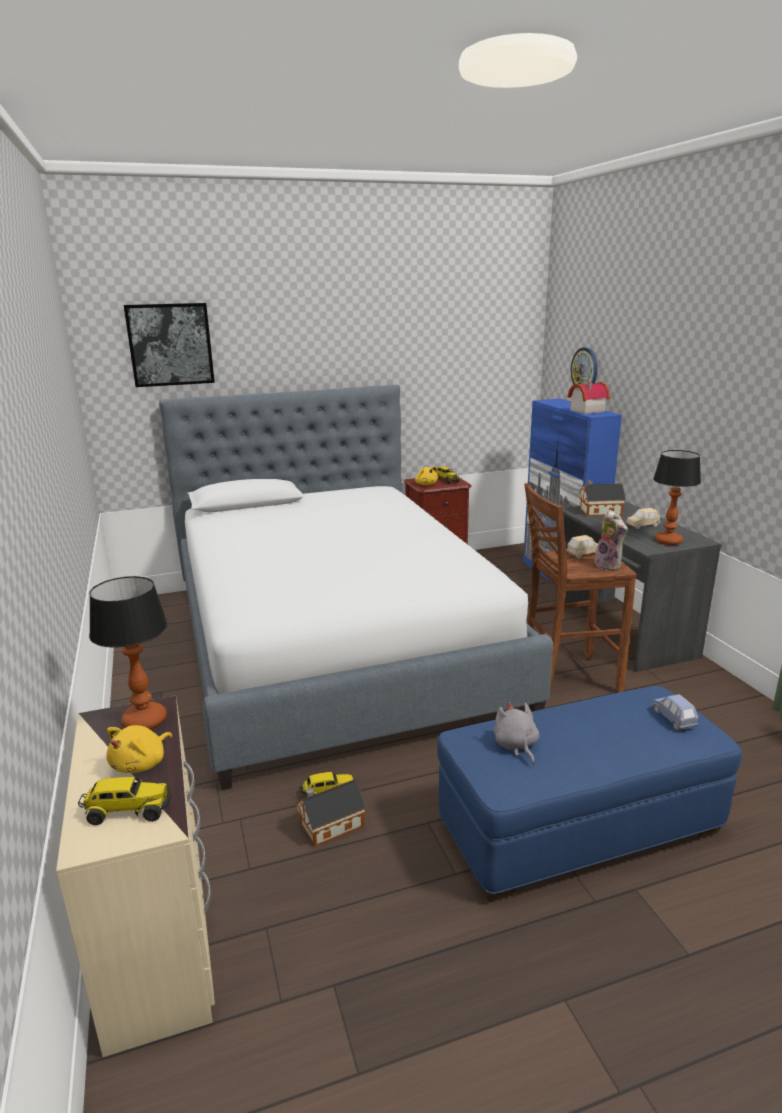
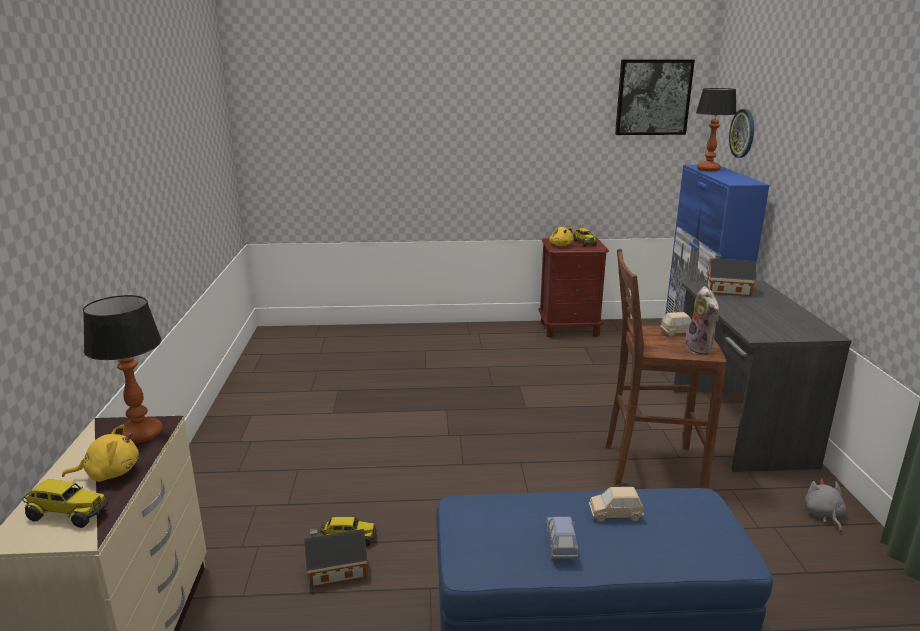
camera: 15 degrees right, 0 degrees up
yellow plush toy [106,725,172,773] -> yellow plush toy turned 150 degrees counterclockwise [62,425,139,482]
picture [124,303,215,387] -> picture moved to [615,60,695,135]
bed [159,385,553,790] -> none
grey plush toy [494,702,539,764] -> grey plush toy moved to [805,478,846,531]
toy house [567,382,610,414] -> none
beige toy car [626,508,660,529] -> beige toy car moved to [588,487,644,522]
blue toy car [652,694,698,730] -> blue toy car moved to [546,517,578,559]
table lamp [653,450,701,545] -> table lamp moved to [696,88,737,171]

